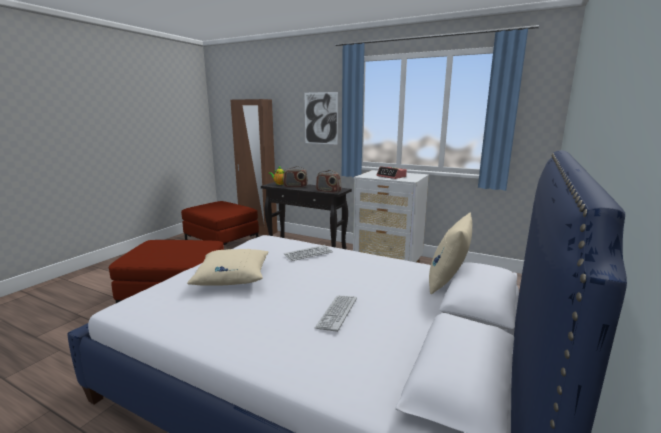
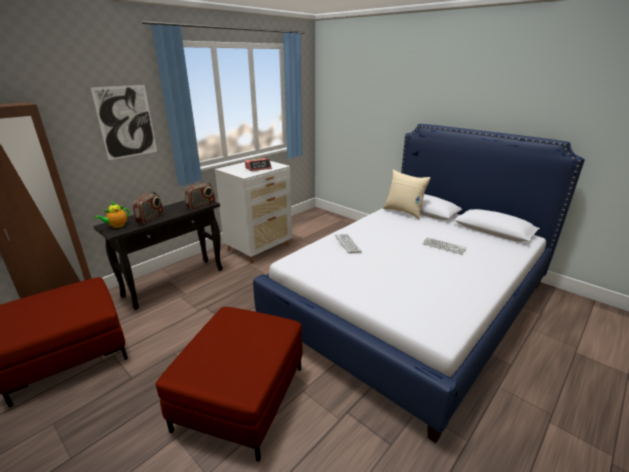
camera: 75 degrees left, 10 degrees up
beige pillow [187,249,268,286] -> none

